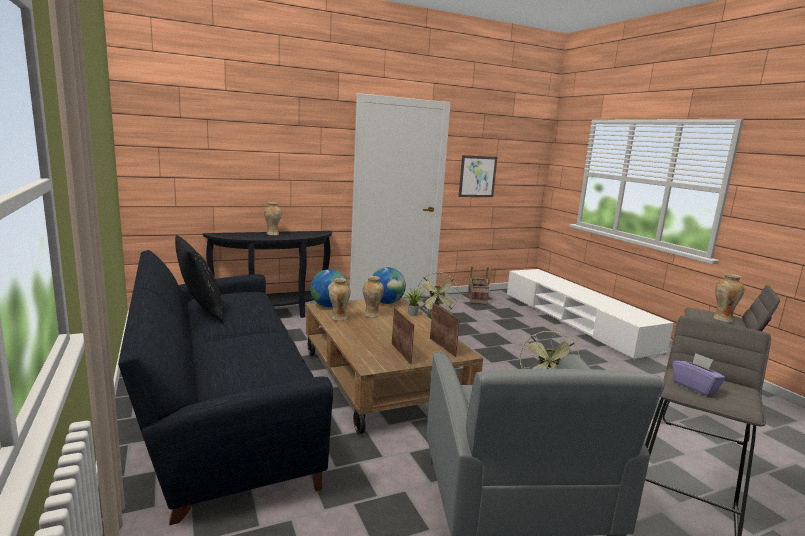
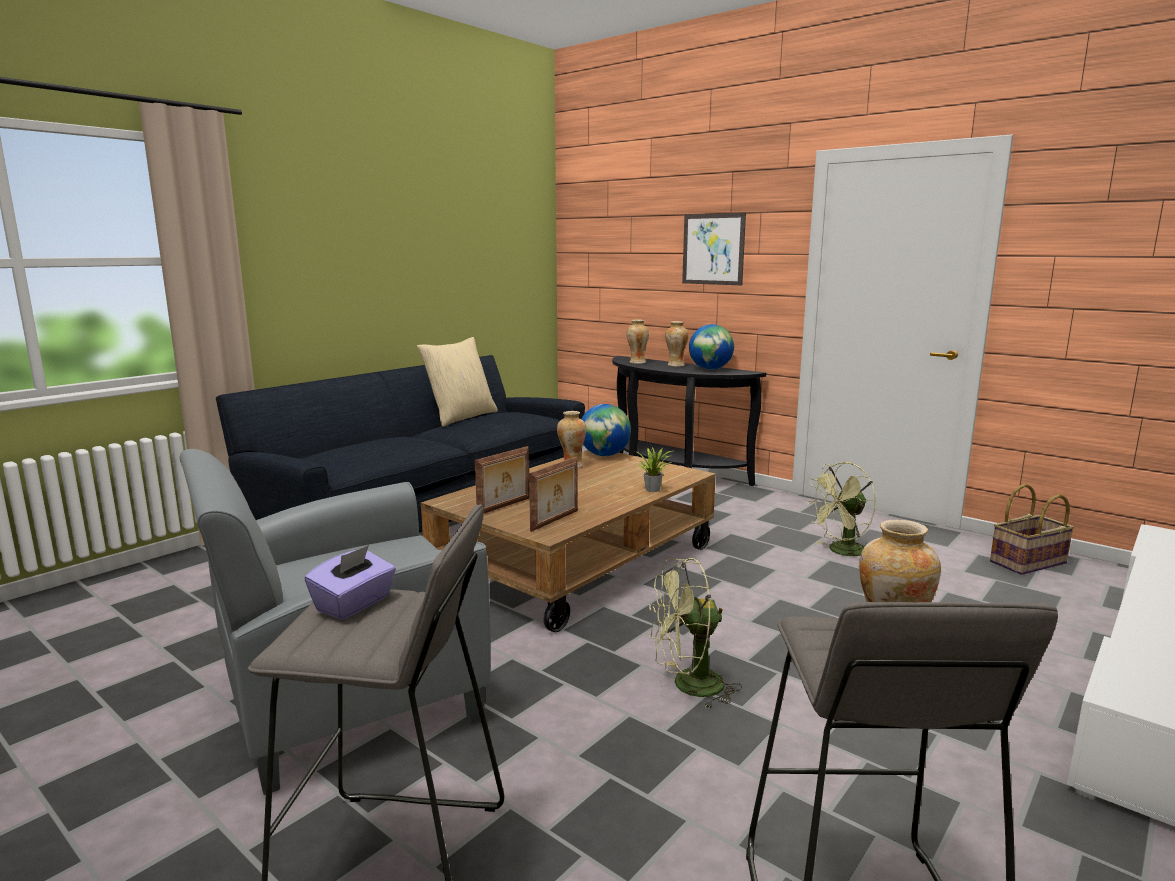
camera: 65 degrees right, 0 degrees up
black pillow [175,235,223,322] -> beige pillow [417,337,498,427]
vase [363,276,384,318] -> vase moved to [626,320,649,364]
globe [372,267,406,304] -> globe moved to [689,324,734,370]
picture [458,155,497,197] -> picture moved to [682,213,746,286]

